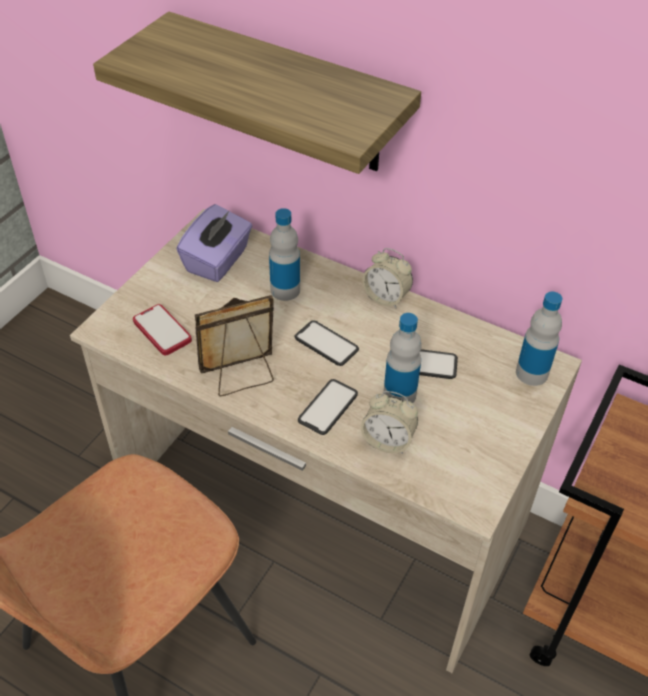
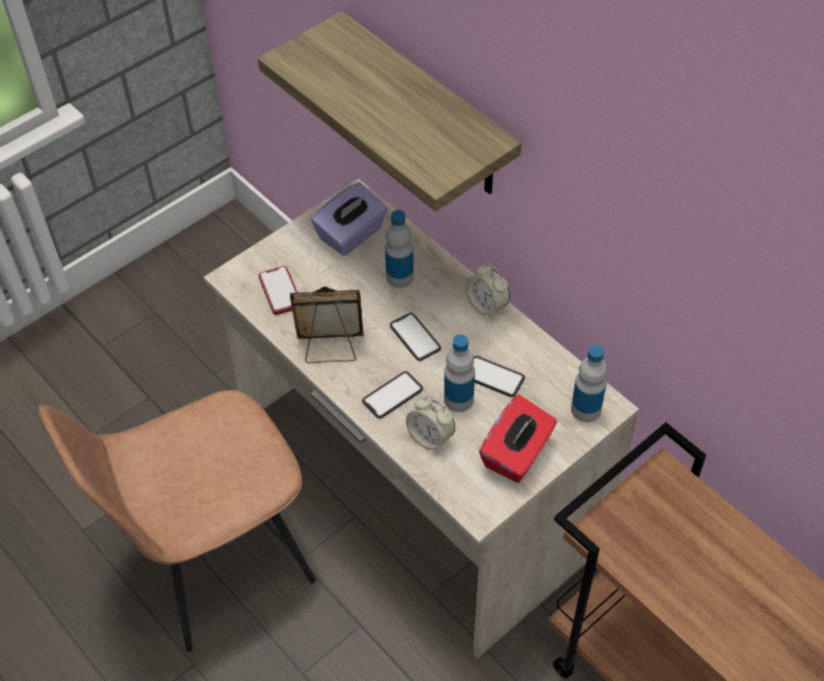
camera: 20 degrees right, 5 degrees up
none -> red tissue box [479,395,557,483]

